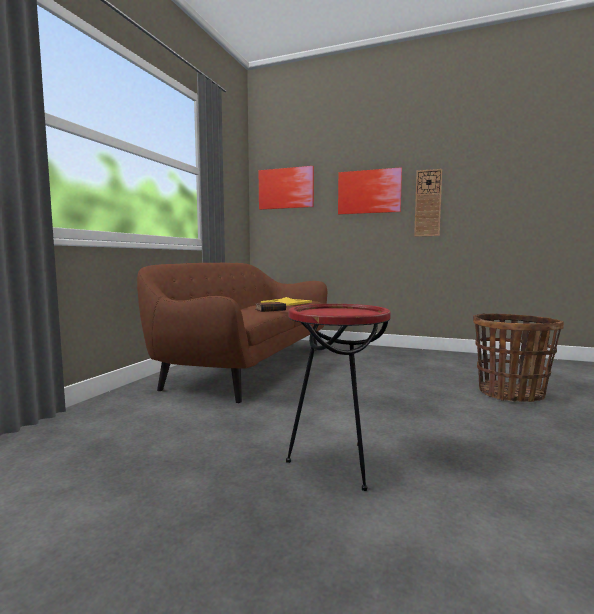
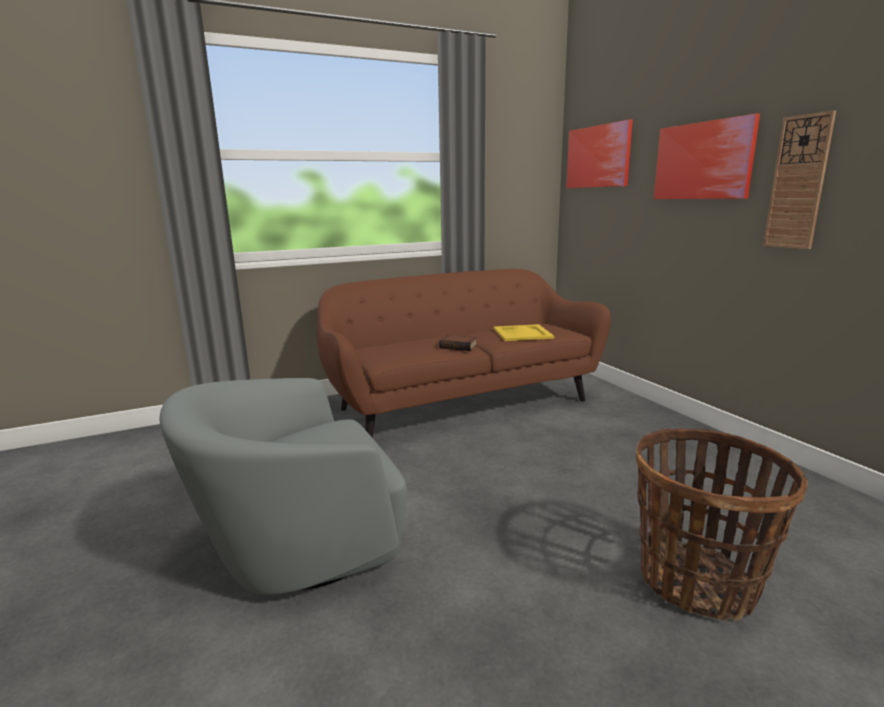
camera: 45 degrees right, 10 degrees up
red side table [286,304,391,491] -> grey armchair [160,378,407,595]

